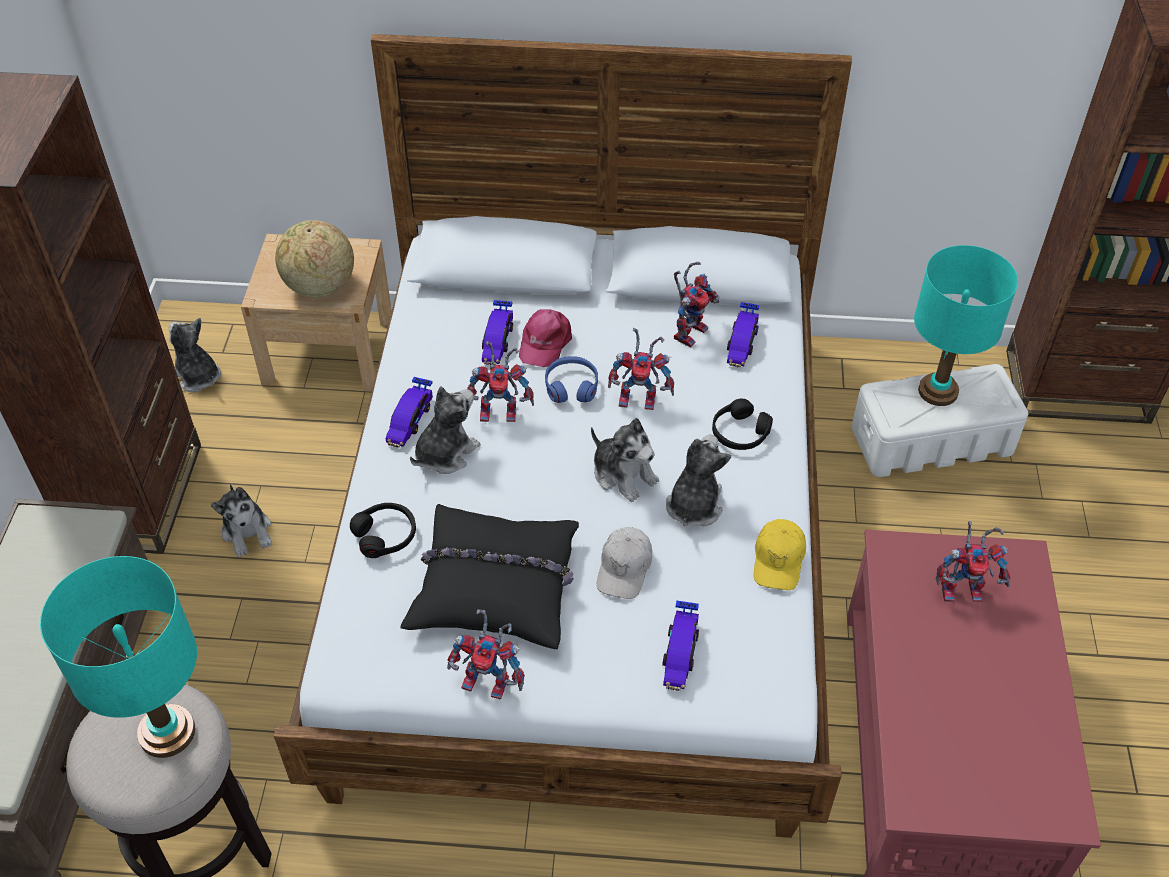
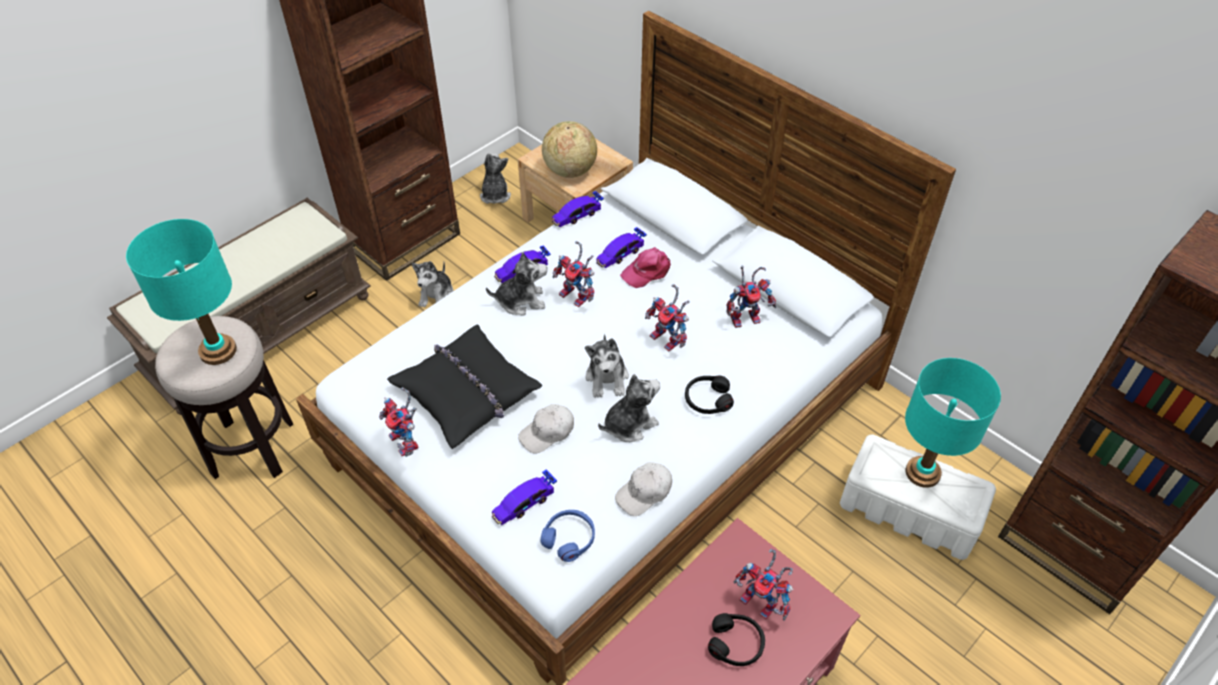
camera: 40 degrees right, 0 degrees up
black headphones [350,503,416,558] -> black headphones moved to [708,613,765,666]
blue headphones [545,356,598,403] -> blue headphones moved to [540,510,595,562]
toy car [727,302,759,368] -> toy car moved to [552,191,604,227]
yellow cap [754,519,806,590] -> white cap [615,462,672,516]

